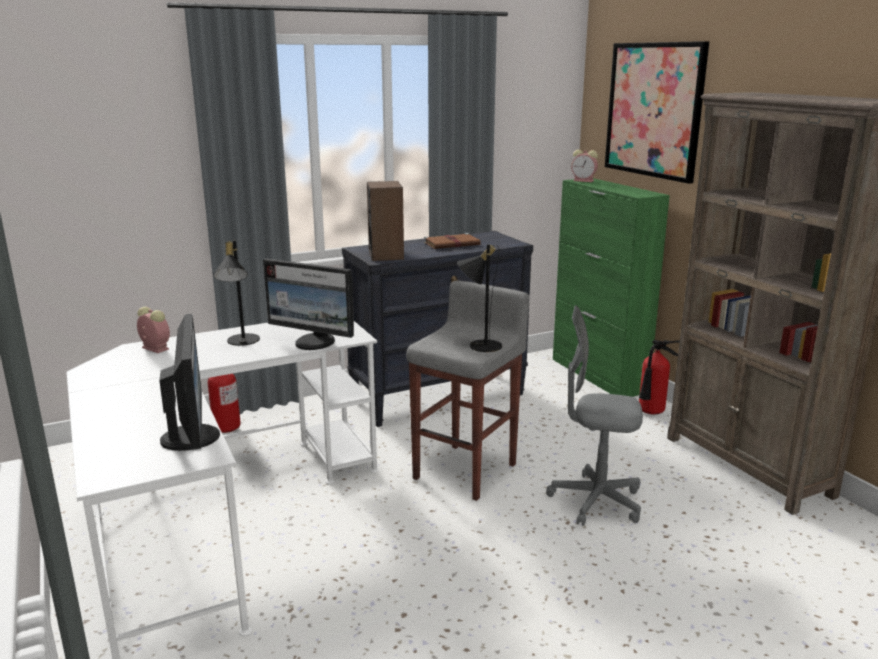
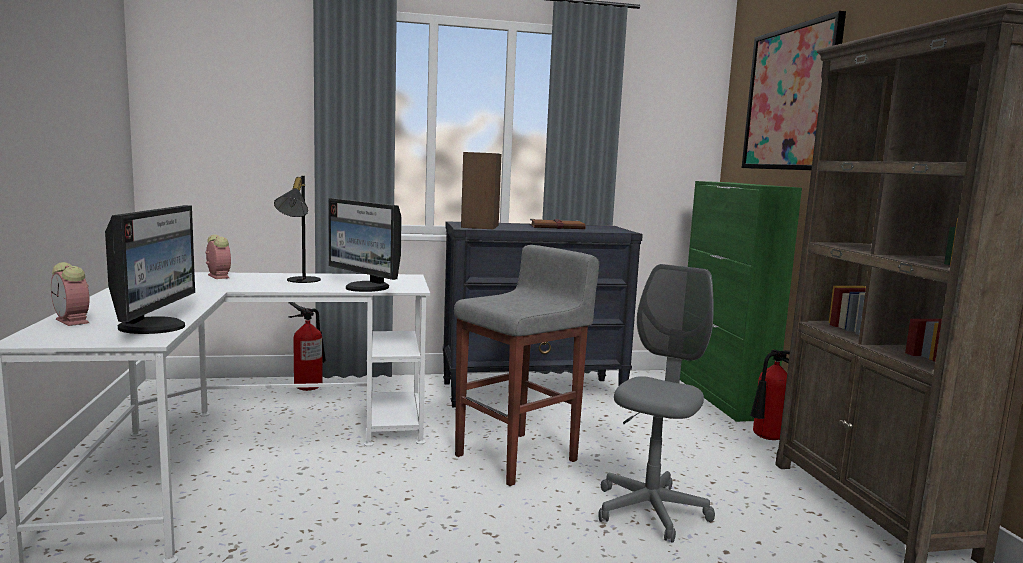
camera: 15 degrees right, 10 degrees down
black table lamp [457,244,502,352] -> none
grey office chair [546,305,643,526] -> grey office chair turned 90 degrees clockwise [598,264,715,543]
alarm clock [571,150,598,182] -> alarm clock moved to [51,262,89,326]

